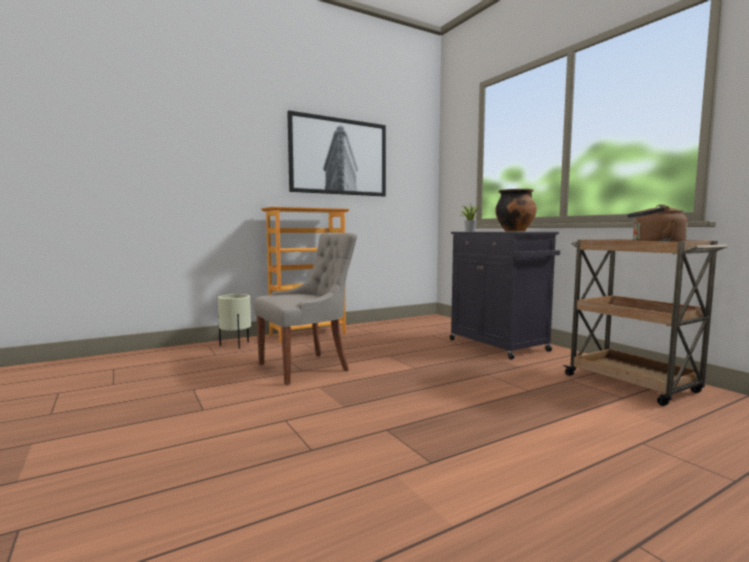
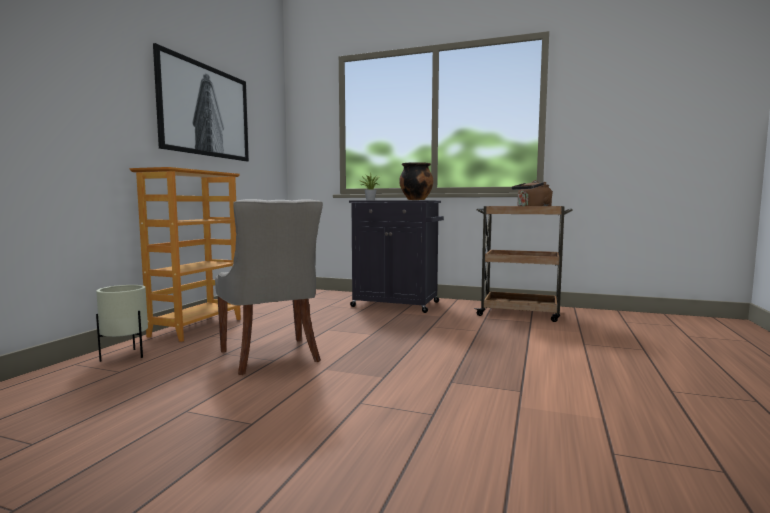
camera: 40 degrees left, 0 degrees up
grey chair [254,233,357,385] -> grey chair turned 135 degrees clockwise [215,199,323,375]

